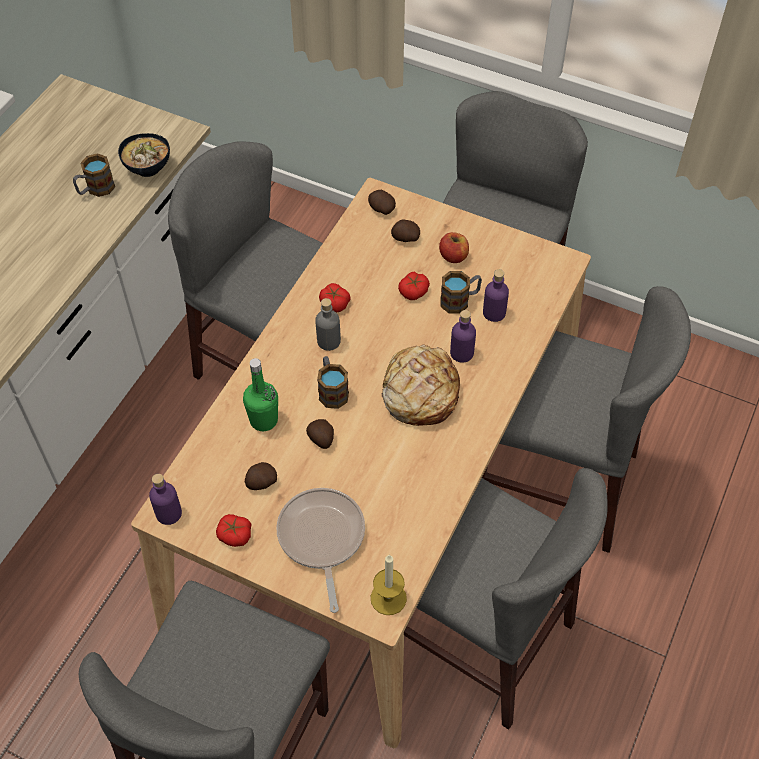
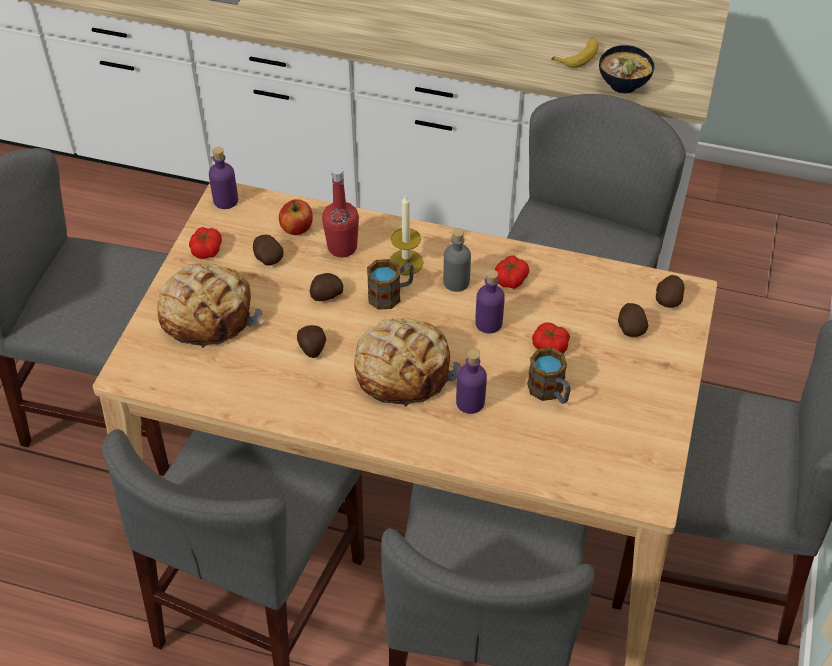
camera: 80 degrees right, 5 degrees down
mug [73,153,115,197] -> banana [551,37,599,68]
green bottle [243,358,278,432] -> red bottle [322,167,359,257]
frying pan [277,488,365,613] -> bread [157,264,264,348]
candle [371,554,407,615] -> candle moved to [390,194,424,275]
apple [439,232,469,263] -> apple moved to [279,199,313,235]
purple bottle [483,269,509,322] -> purple bottle moved to [475,269,505,334]
none -> potato [297,325,326,358]

